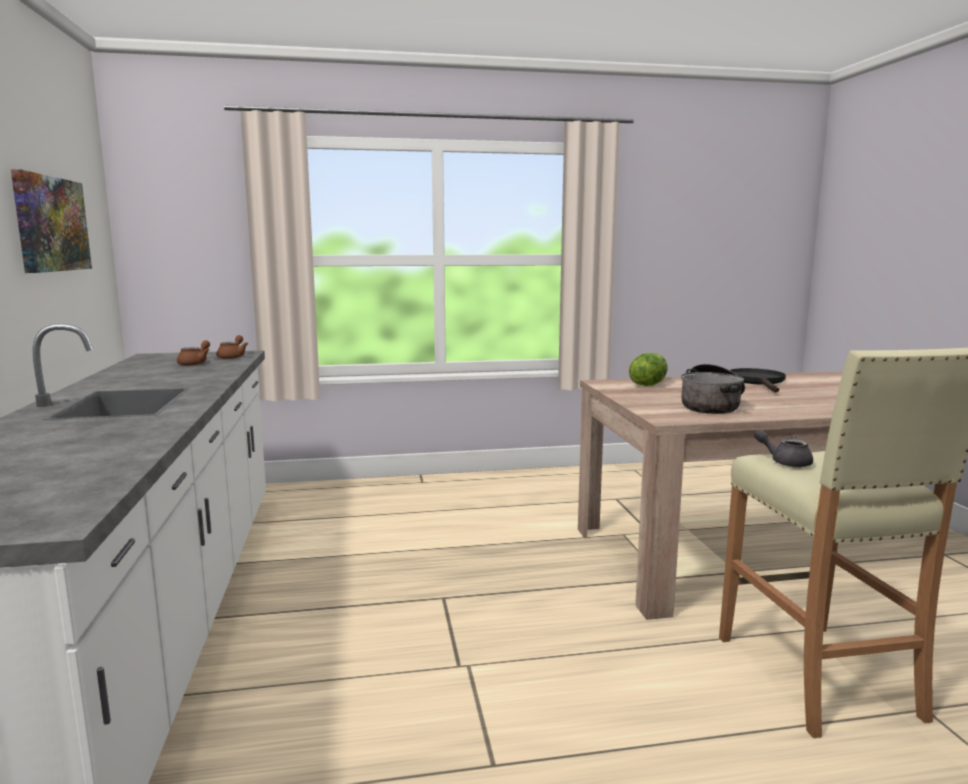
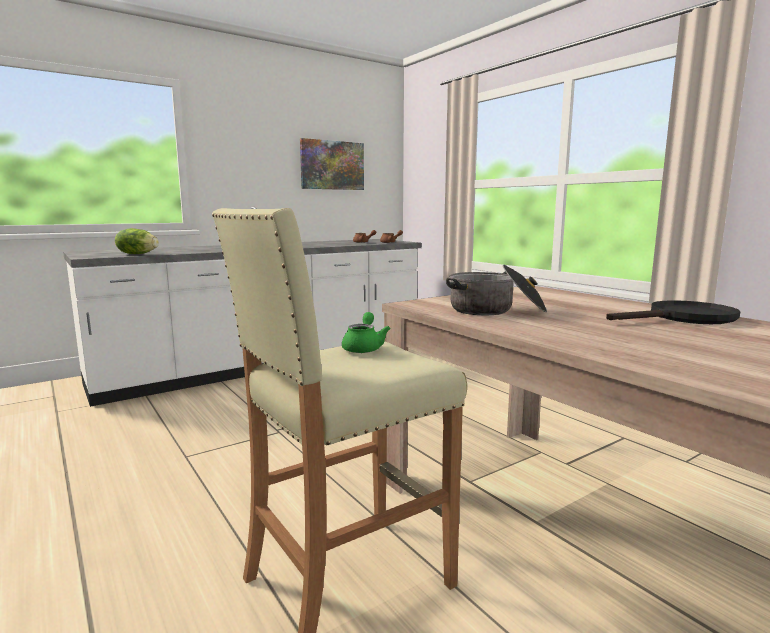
camera: 65 degrees right, 0 degrees up
lettuce [629,353,668,386] -> lettuce moved to [115,228,159,254]
grey teapot [754,430,813,467] -> green teapot [342,312,391,353]

